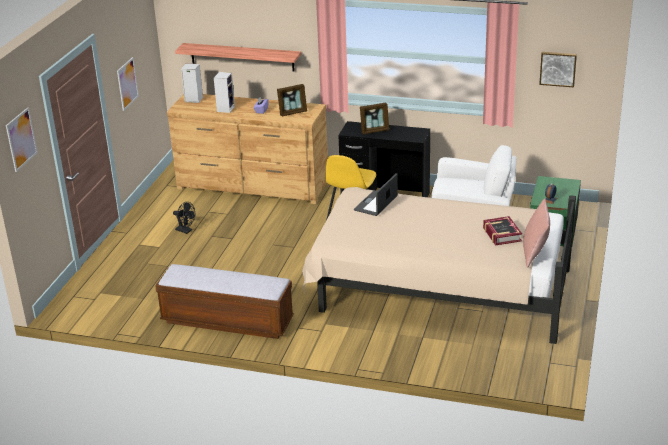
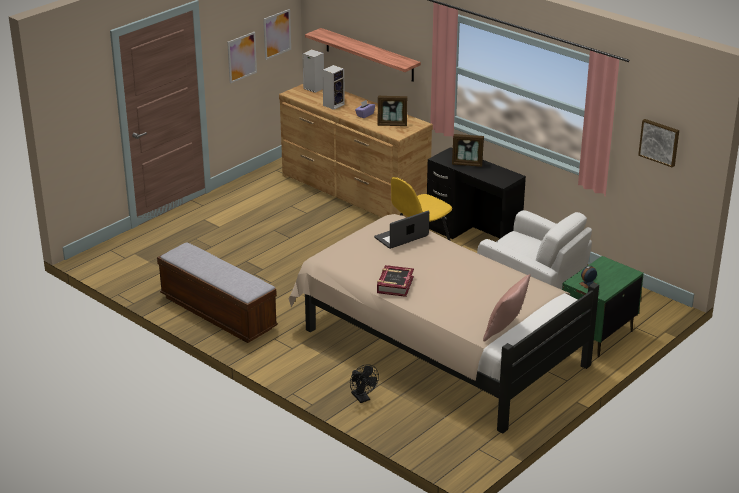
camera: 25 degrees right, 0 degrees up
picture [6,107,38,172] -> picture moved to [263,9,291,60]
black fan [173,202,195,234] -> black fan moved to [350,364,379,403]
book [483,216,522,246] -> book moved to [377,265,414,297]

